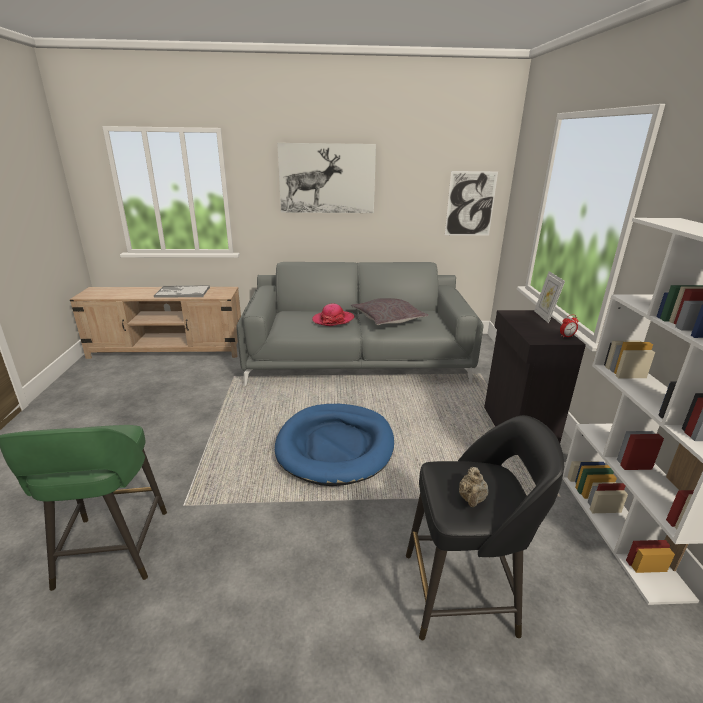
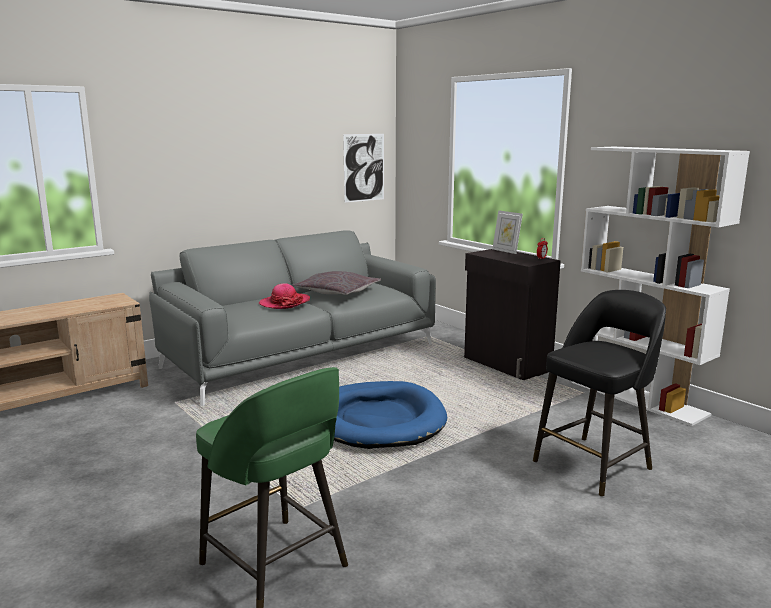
camera: 35 degrees left, 10 degrees down
tray [154,285,210,298] -> none
picture [277,143,376,213] -> none
beige teapot [459,467,488,507] -> none

